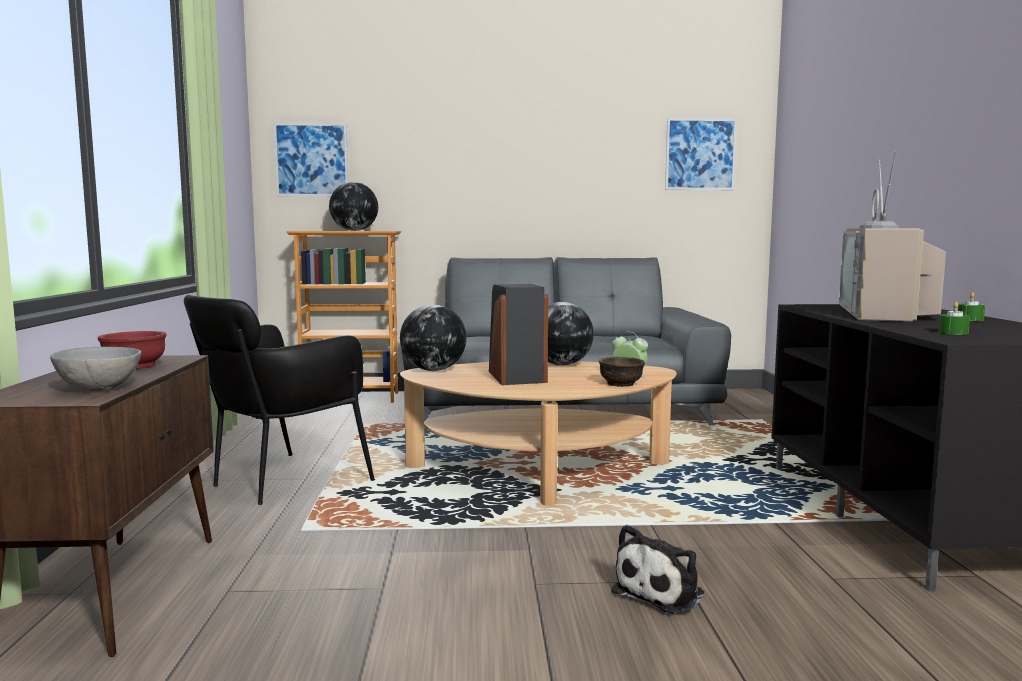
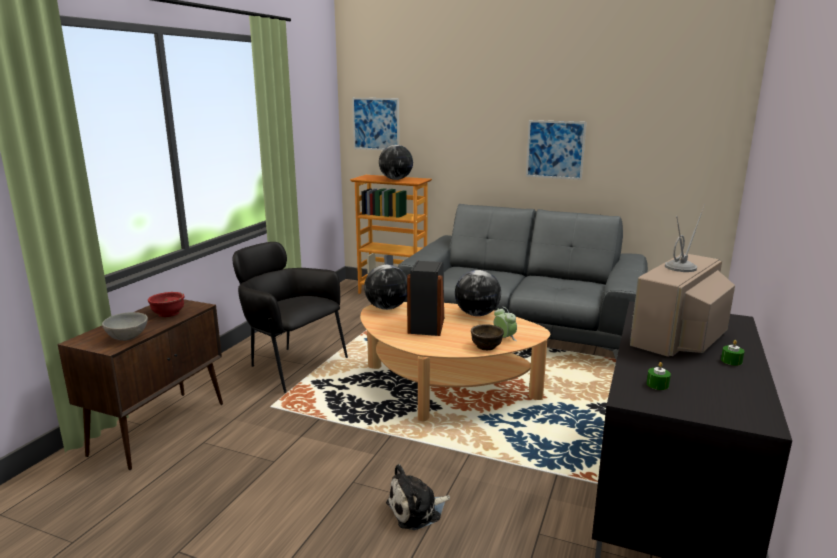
camera: 25 degrees right, 10 degrees up
black armchair [184,295,375,505] -> black armchair turned 60 degrees clockwise [232,242,348,393]
picture [665,118,737,190] -> picture moved to [526,120,587,180]

